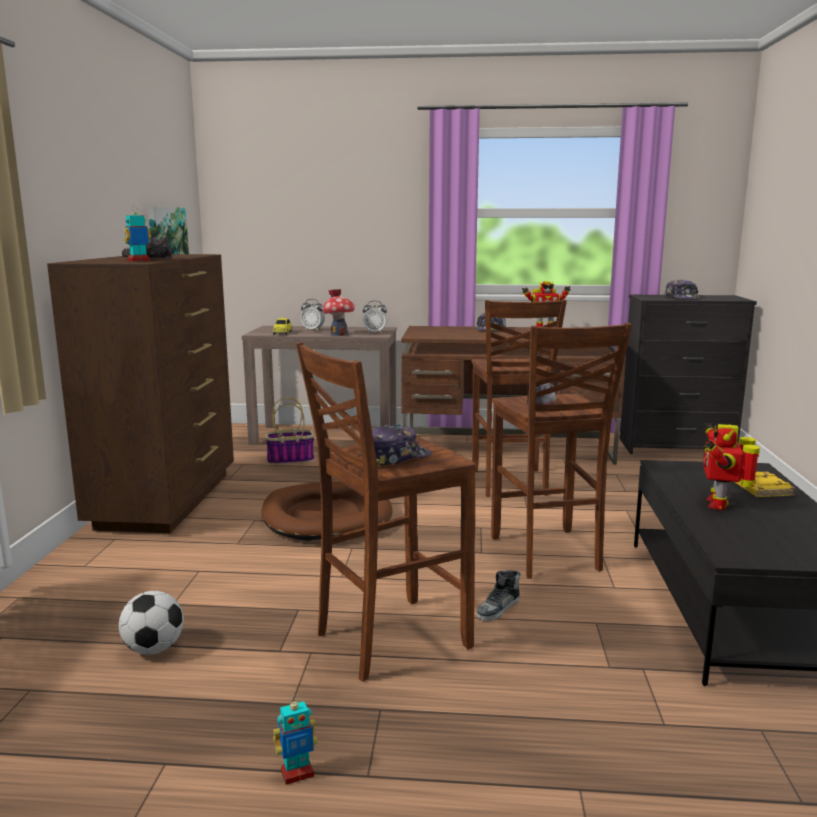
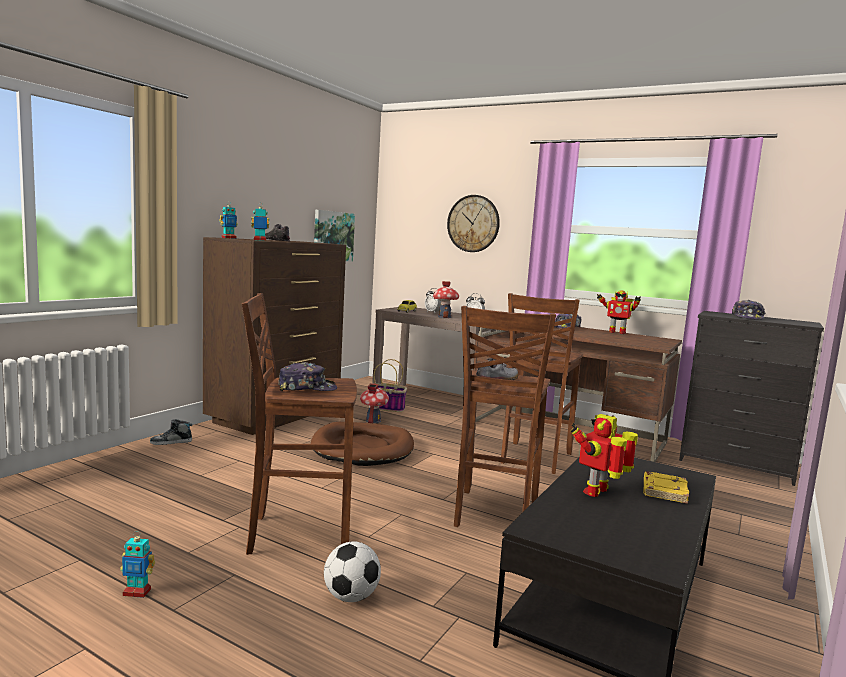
camera: 25 degrees right, 5 degrees down
football [119,591,184,655] -> football moved to [324,542,381,602]
shoe [477,570,521,621] -> shoe moved to [150,419,192,445]
none -> toy robot [219,201,238,239]
none -> toy house [360,383,389,423]
none -> wall clock [447,195,500,252]

